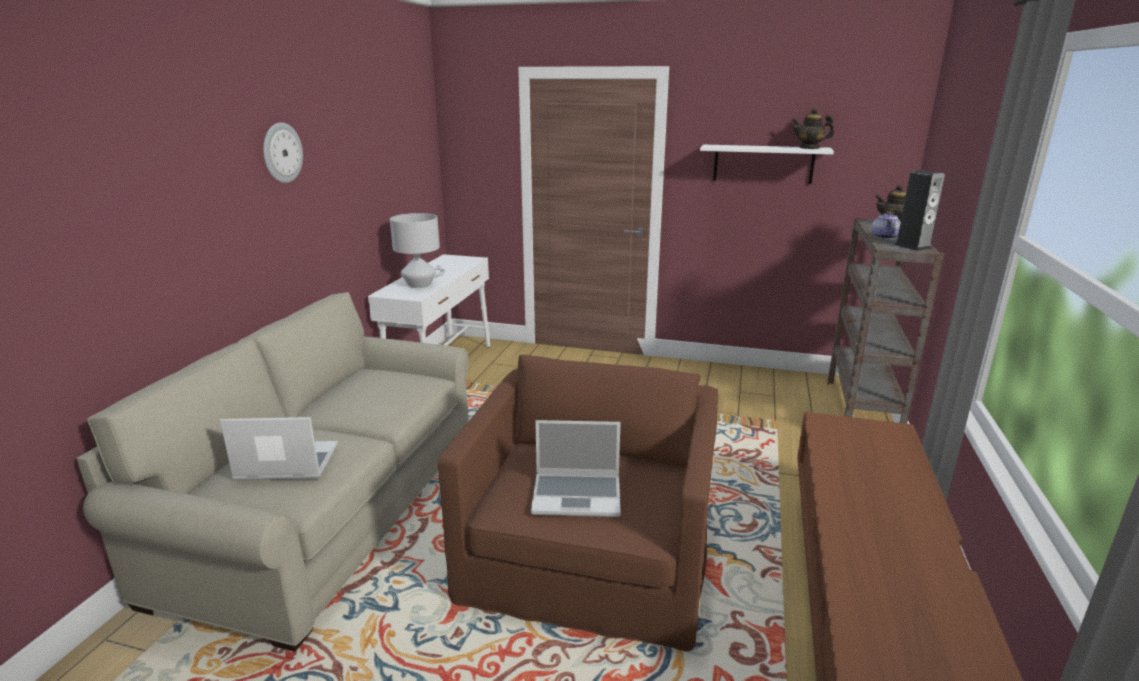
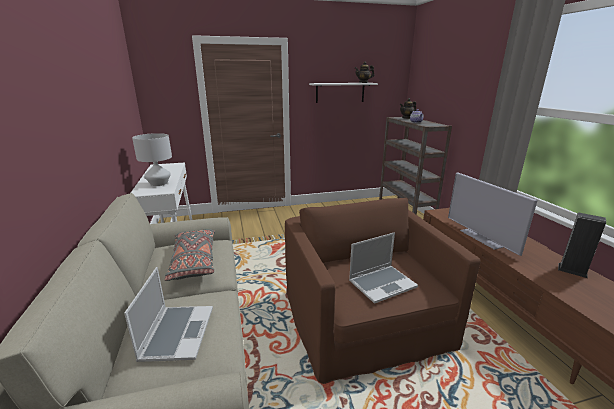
camera: 30 degrees left, 0 degrees up
laptop [220,417,338,481] -> laptop turned 120 degrees clockwise [124,267,213,362]
wall clock [263,122,303,183] -> none
speaker [894,170,945,251] -> speaker moved to [558,212,606,278]
none -> grey pillow [165,229,215,281]
none -> television [448,172,538,256]

